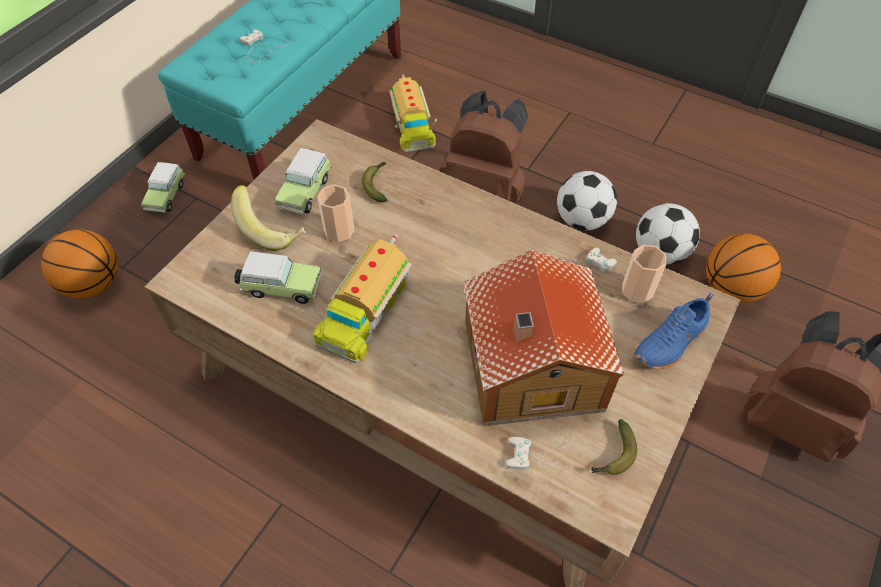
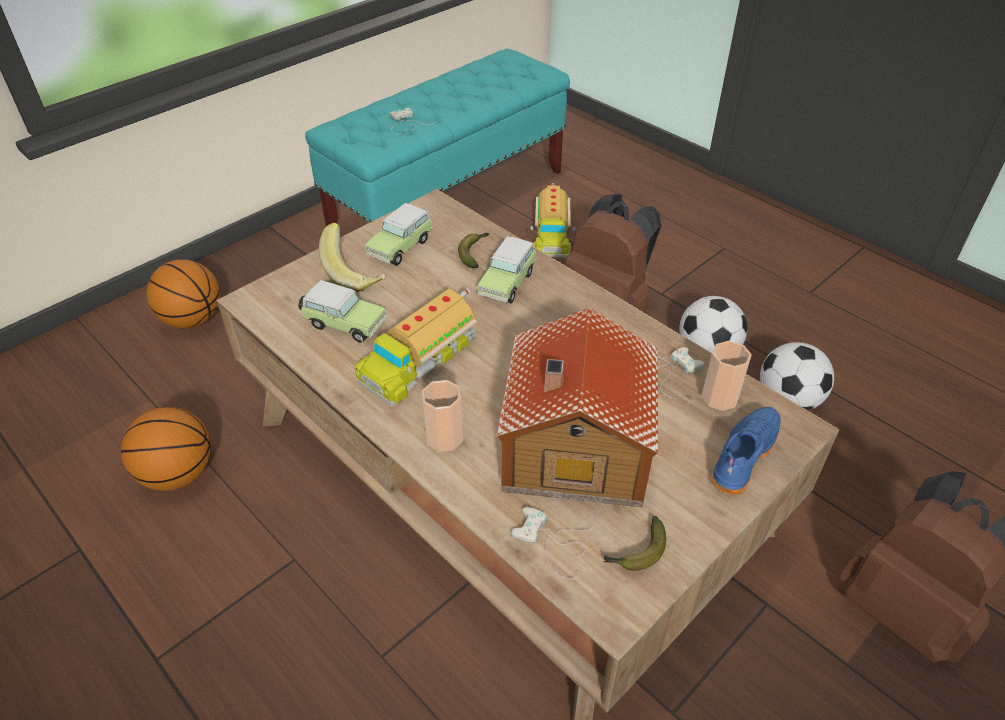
camera: 15 degrees right, 10 degrees down
toy car [141,162,185,213] -> toy car moved to [477,236,537,303]
cup [317,184,355,242] -> cup moved to [422,380,463,452]
blue shoe [634,293,713,369] -> blue shoe turned 150 degrees clockwise [711,407,781,495]
basketball [706,234,781,303] -> basketball moved to [121,407,211,491]

